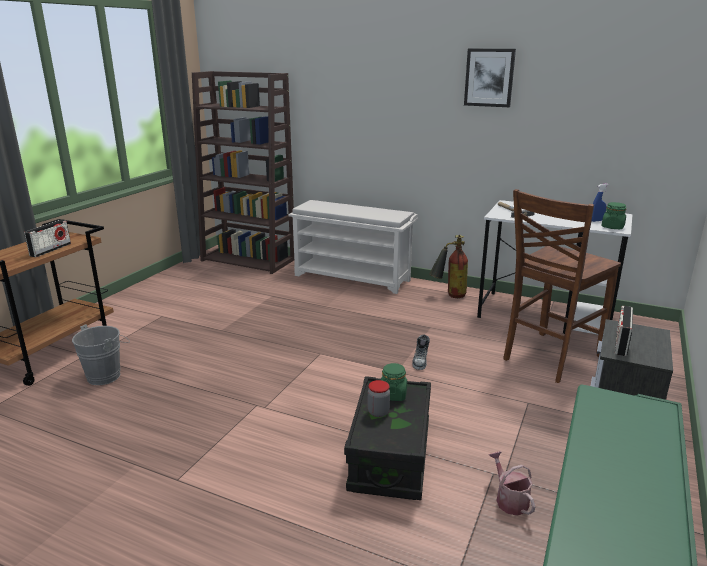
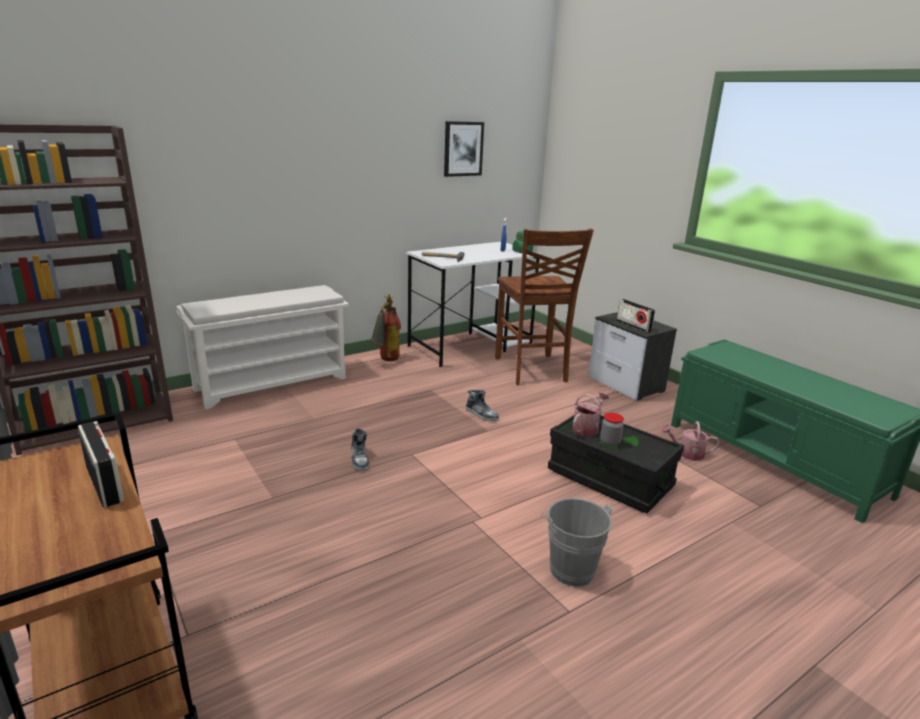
camera: 60 degrees left, 0 degrees up
grey bucket [72,324,130,385] -> grey bucket moved to [540,498,612,587]
green jar [381,363,407,401] -> watering can [572,392,609,437]
picture [464,49,516,107] -> picture moved to [444,121,484,177]
none -> shoe [351,428,369,471]

